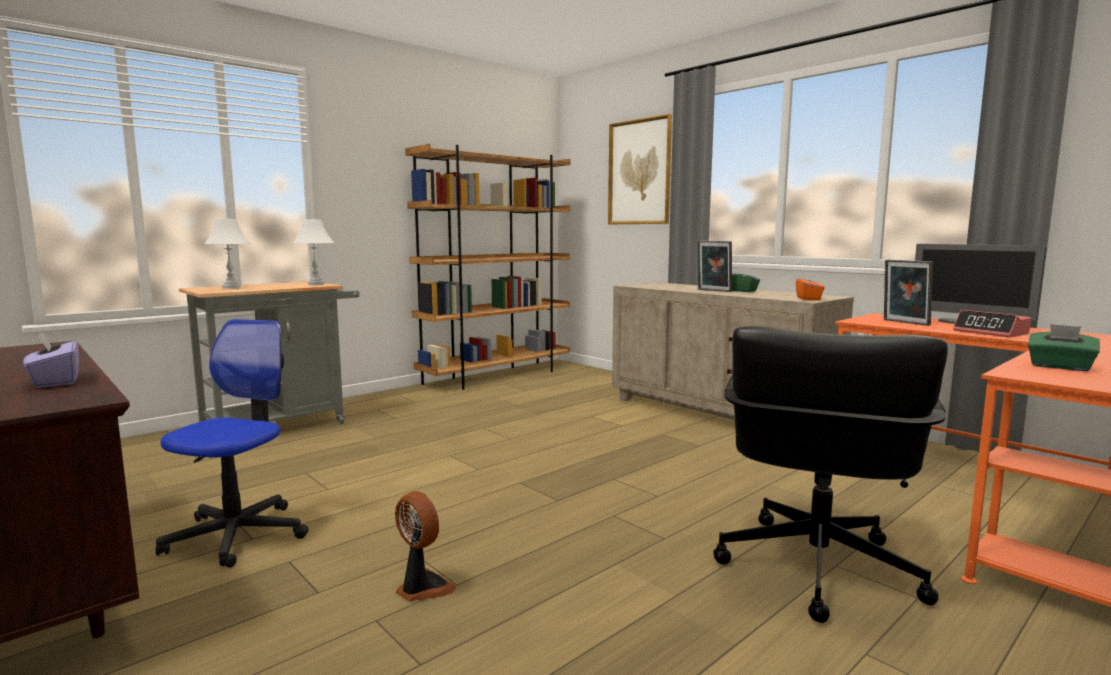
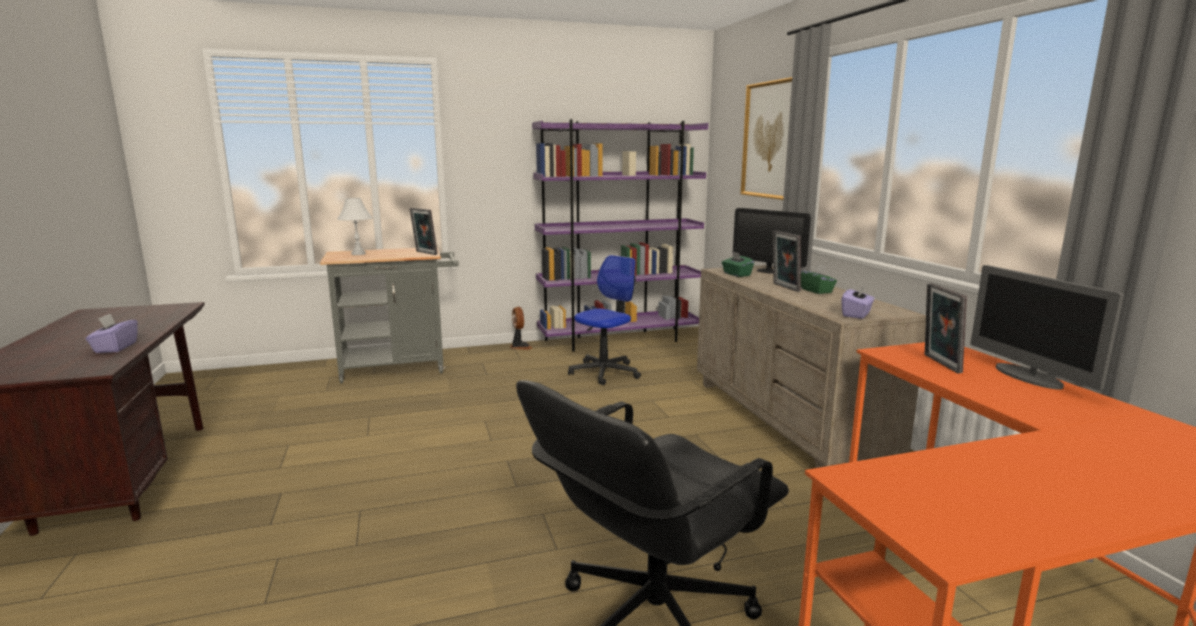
camera: 25 degrees right, 5 degrees up
office chair [155,319,309,568] -> office chair moved to [568,255,641,385]
white table lamp [293,219,334,285] -> picture frame [410,208,438,255]
fan [395,491,456,601] -> fan moved to [510,307,533,350]
brown bookcase [405,144,570,390] -> purple bookcase [532,119,708,352]
orange tissue box [796,273,825,300] -> purple tissue box [842,284,875,319]
alarm clock [953,310,1031,337] -> none
green tissue box [1028,324,1100,371] -> green tissue box moved to [722,251,754,277]
none -> monitor [733,208,811,273]

